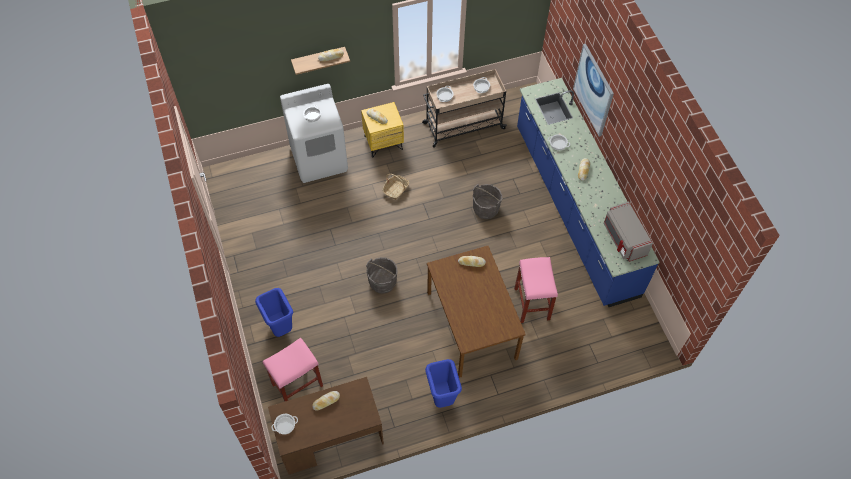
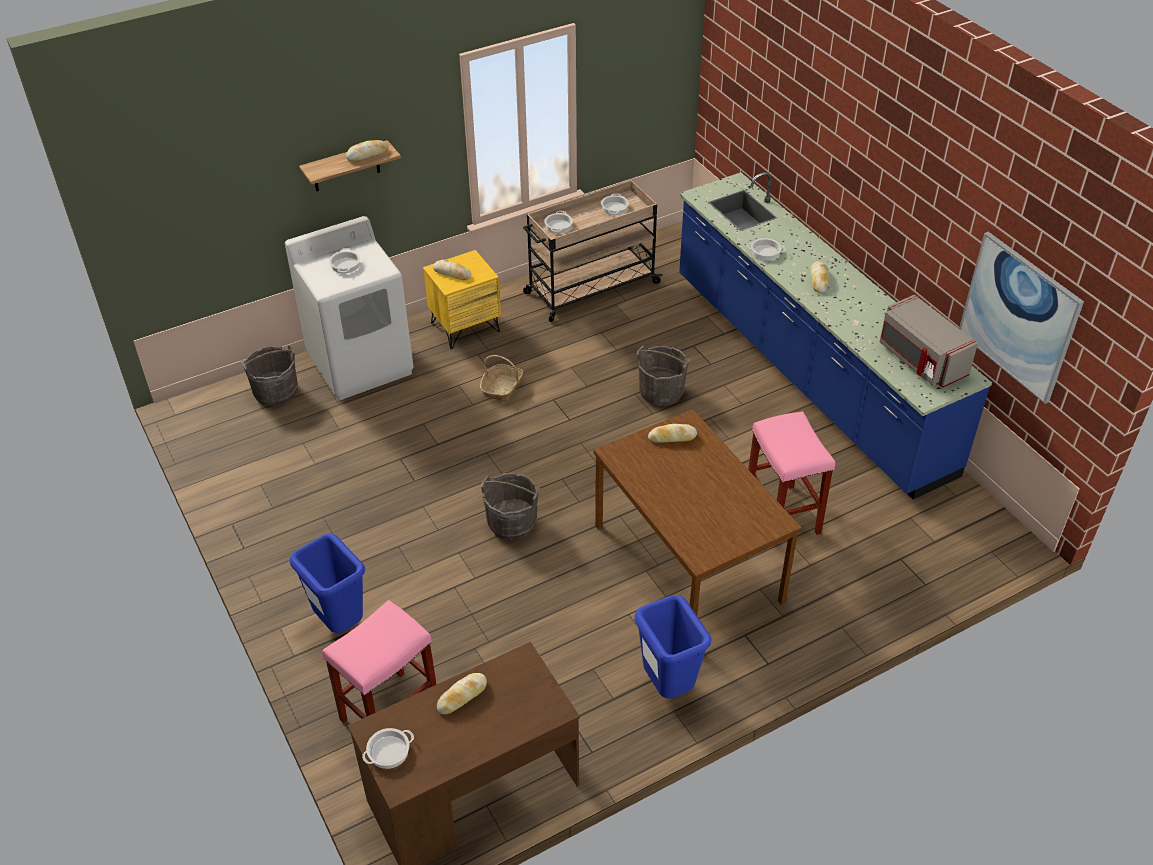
camera: 10 degrees left, 15 degrees down
picture [573,44,614,137] -> picture moved to [959,232,1084,404]
none -> grey bucket [241,345,298,406]

